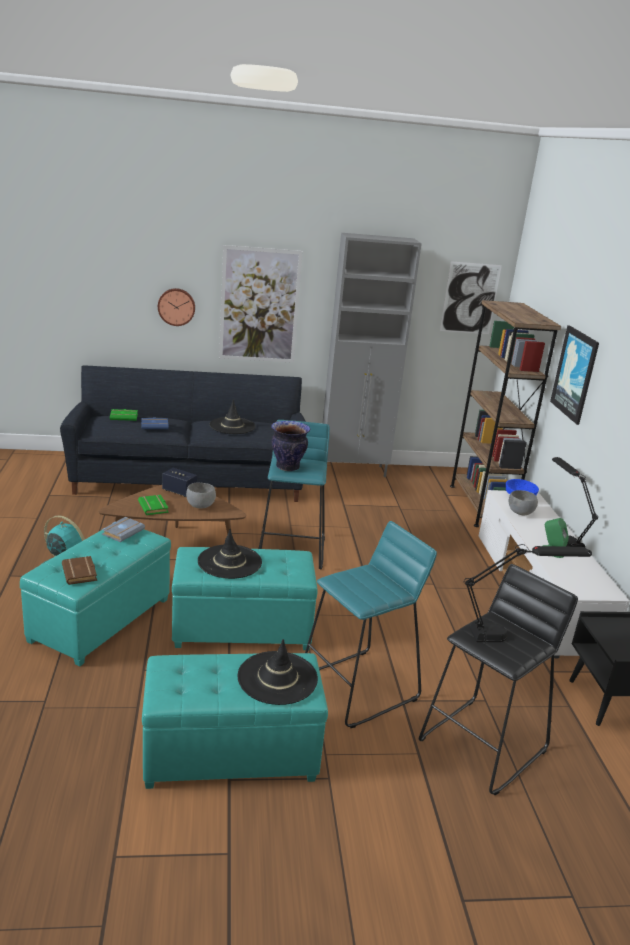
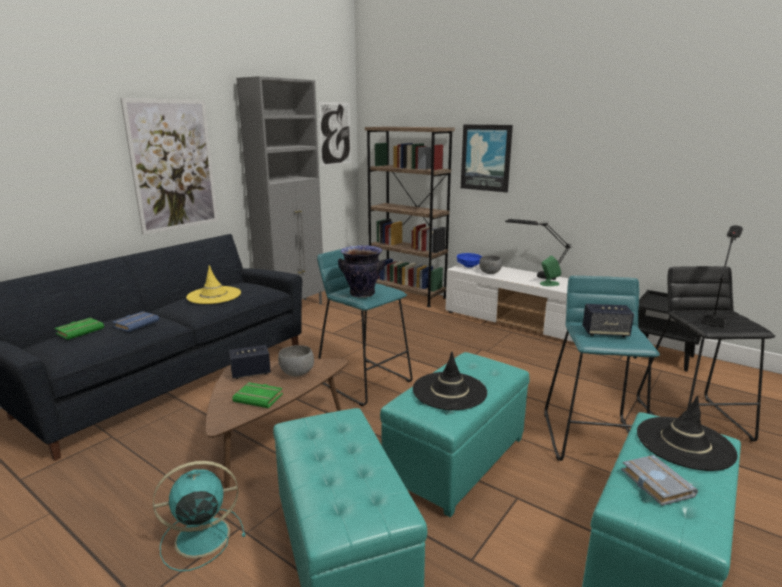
camera: 45 degrees left, 5 degrees down
brown book [62,556,97,585] -> none
grey book [102,517,145,542] -> grey book moved to [621,455,698,506]
wall clock [158,288,195,326] -> none
black hat [210,399,256,434] -> yellow hat [186,265,241,304]
none -> speaker [583,304,634,337]

